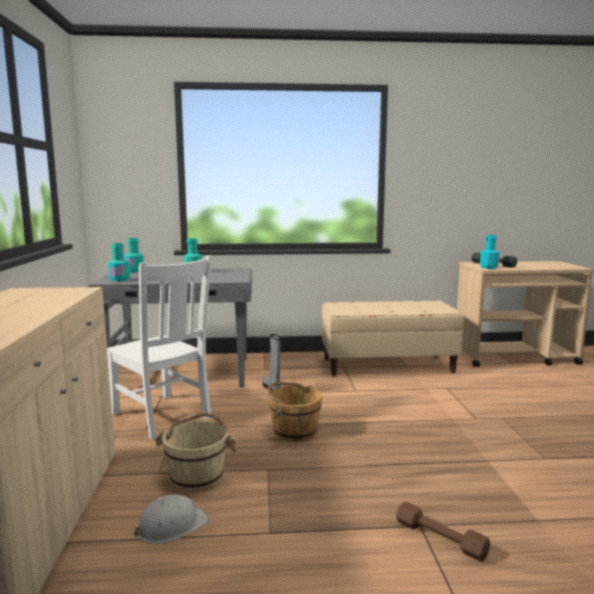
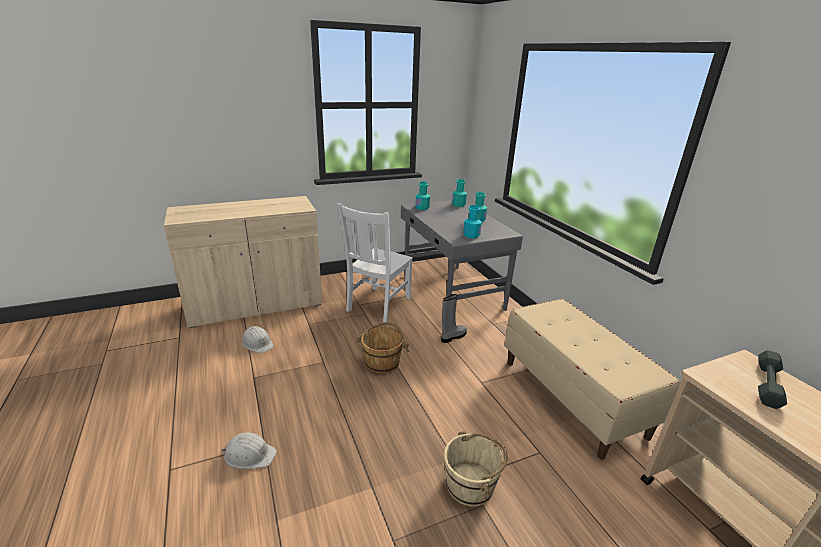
camera: 70 degrees right, 15 degrees up
beige bucket [155,413,237,491] -> beige bucket moved to [444,431,508,506]
brown dumbbell [396,501,490,562] -> white hard hat [221,433,277,469]
turquoise bottle [480,235,499,269] -> turquoise bottle moved to [463,205,482,239]

